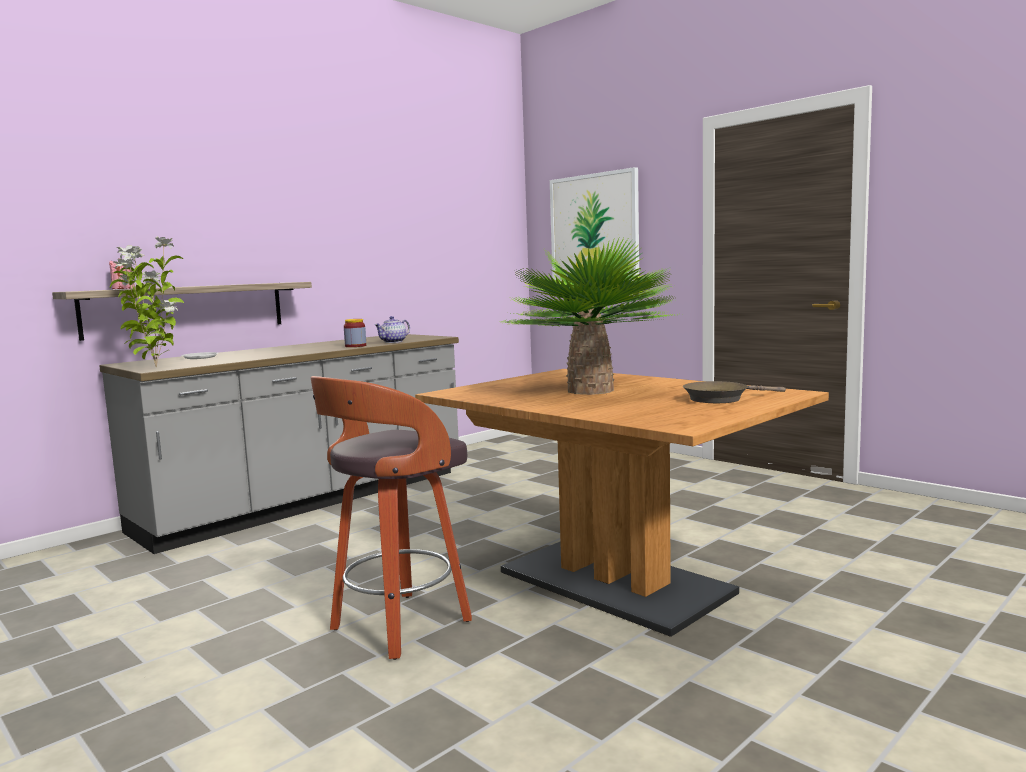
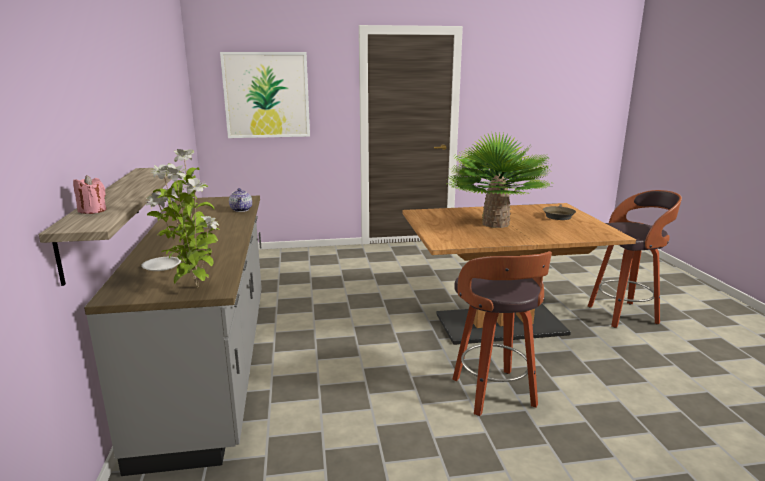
camera: 55 degrees left, 10 degrees up
jar [344,319,366,347] -> none
none -> stool [588,190,682,328]

